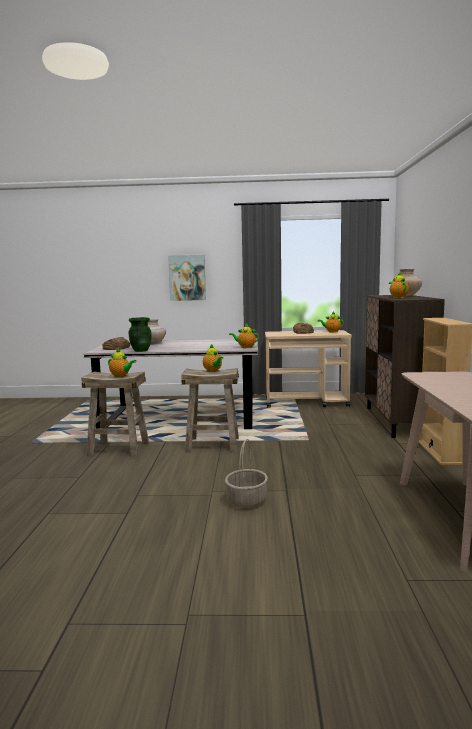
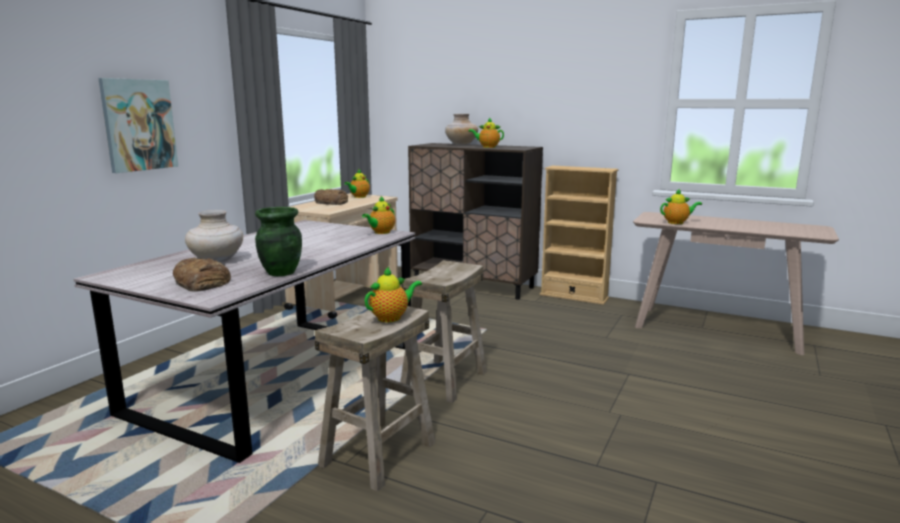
camera: 65 degrees left, 5 degrees up
teapot [203,344,223,372] -> teapot moved to [660,189,702,224]
basket [225,439,268,508] -> none

